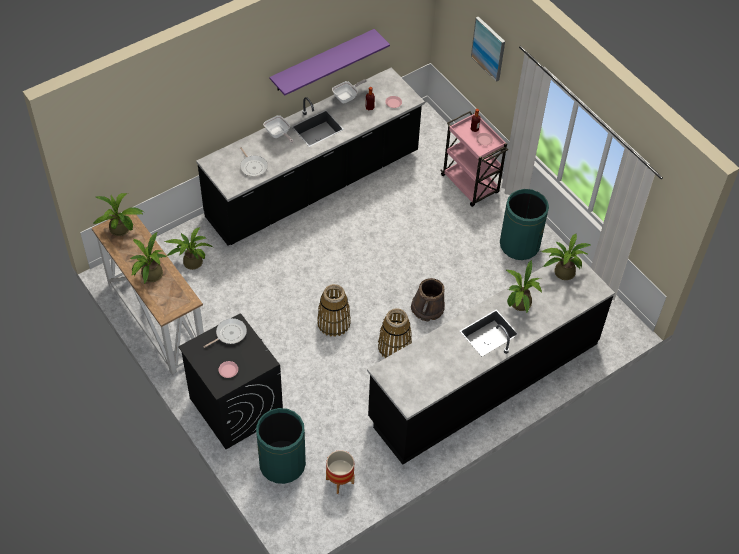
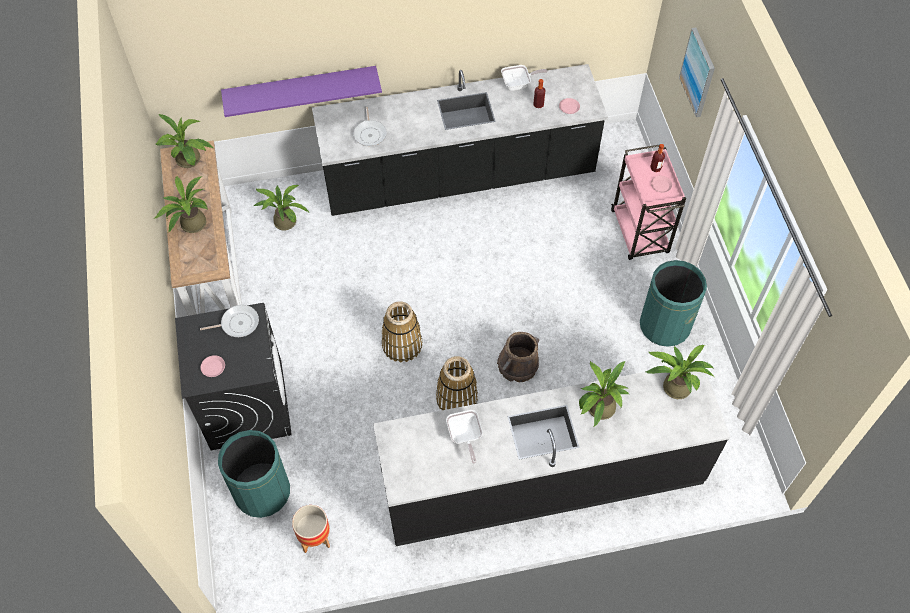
camera: 25 degrees right, 5 degrees up
frying pan [263,115,293,143] -> frying pan moved to [446,410,483,464]
purple shelf [269,29,390,96] -> purple shelf moved to [221,66,382,117]

